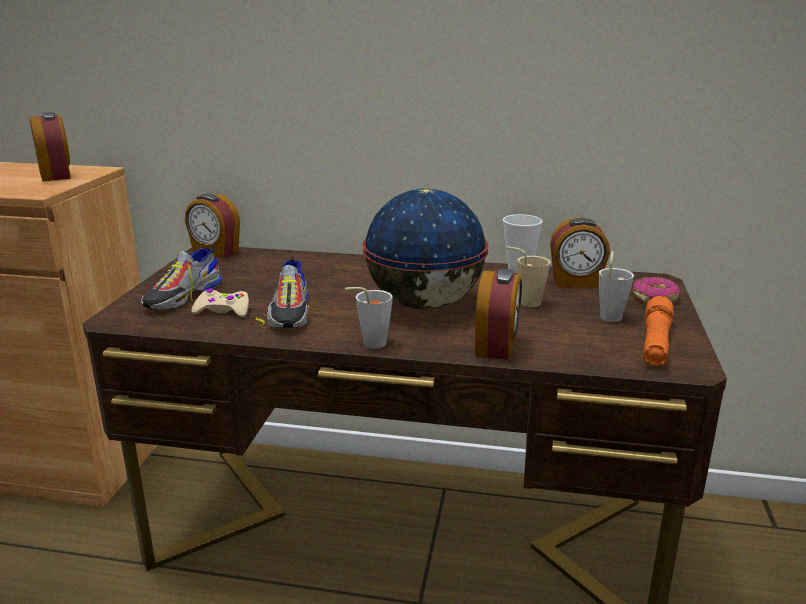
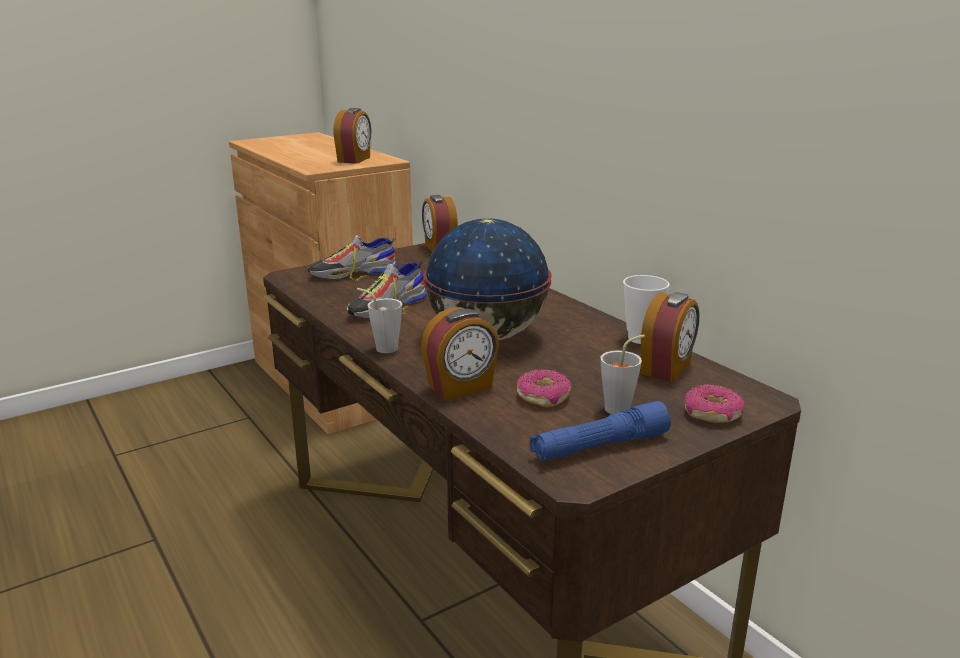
camera: 45 degrees right, 0 degrees up
beige game controller [192,288,249,317] -> none
beige cup [507,246,551,307] -> none
alarm clock [550,217,610,288] -> alarm clock turned 105 degrees counterclockwise [640,292,700,382]
orange flashlight [643,296,674,366] -> blue flashlight [530,401,671,461]
none -> donut [517,369,572,407]

